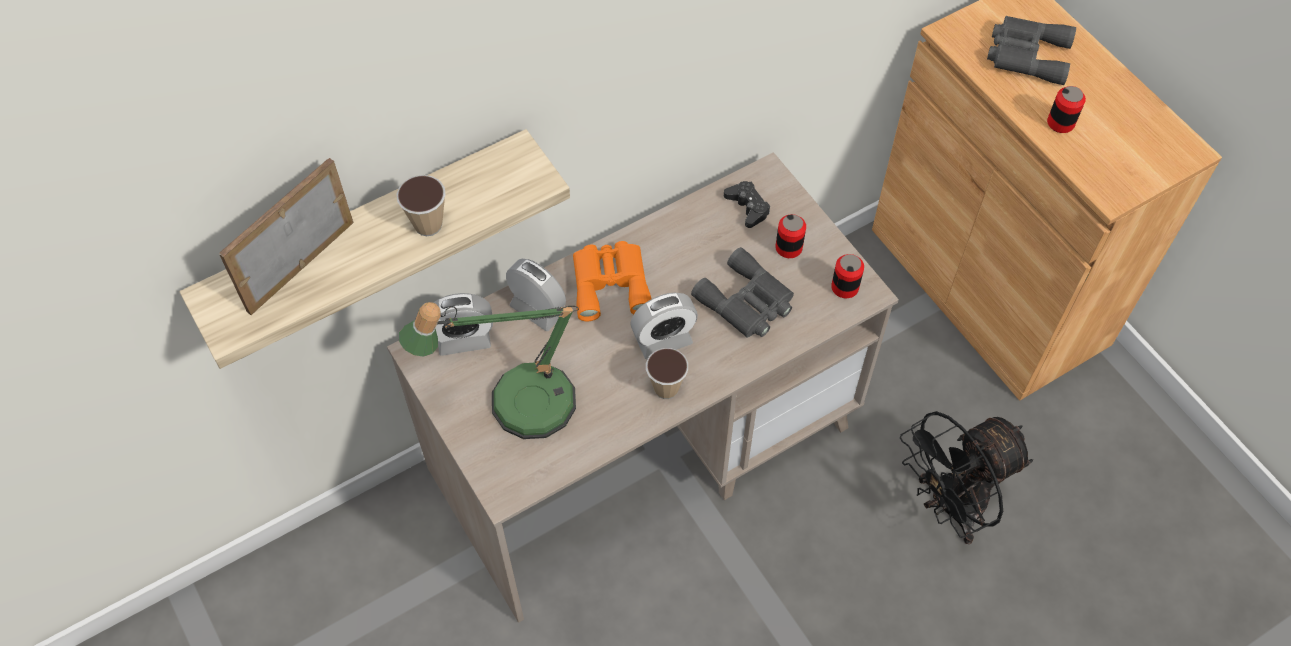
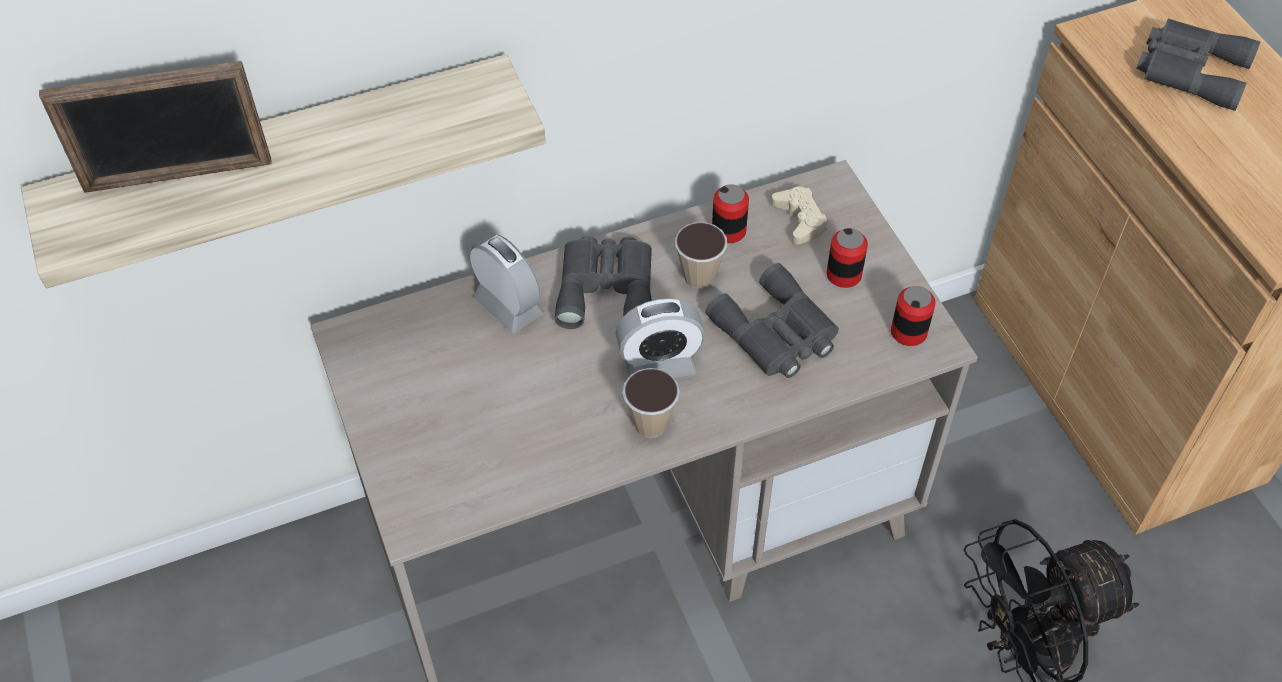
camera: 10 degrees right, 5 degrees down
picture frame [219,158,354,315] -> picture frame turned 150 degrees counterclockwise [39,61,272,193]
cup [397,175,446,236] -> cup moved to [675,222,727,289]
table lamp [399,302,579,439] -> none
alarm clock [433,293,493,356] -> none
orange binoculars [573,241,651,321] -> grey binoculars [555,236,652,329]
black game controller [724,181,770,228] -> beige game controller [771,186,828,244]
can [1047,86,1086,133] -> can moved to [712,184,749,243]

